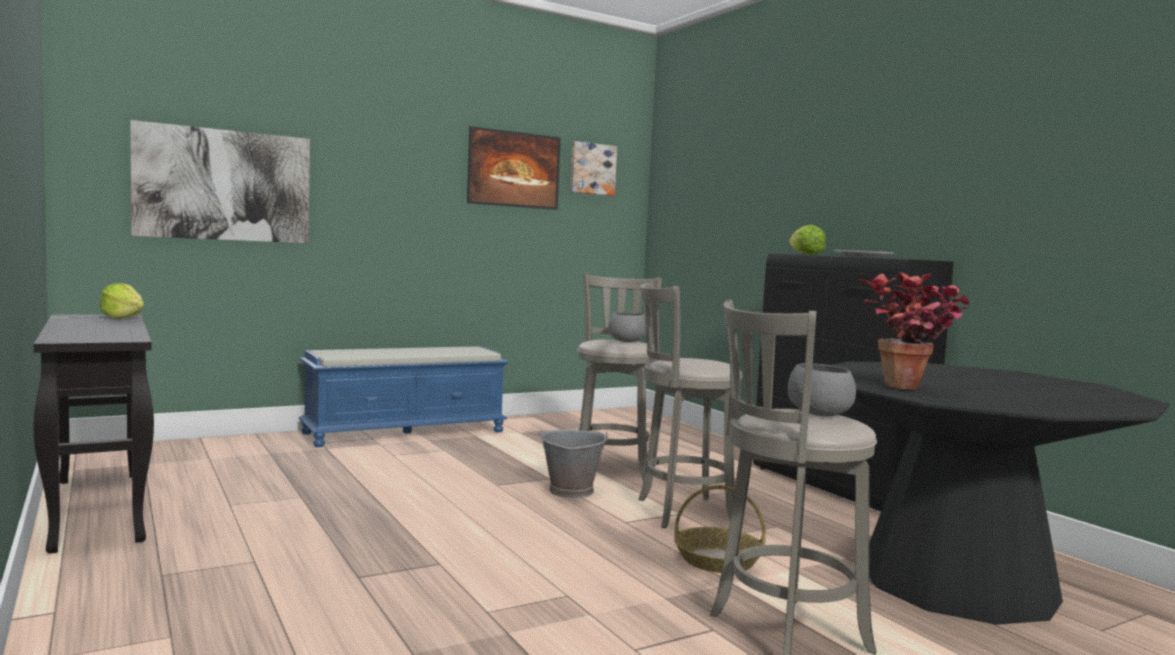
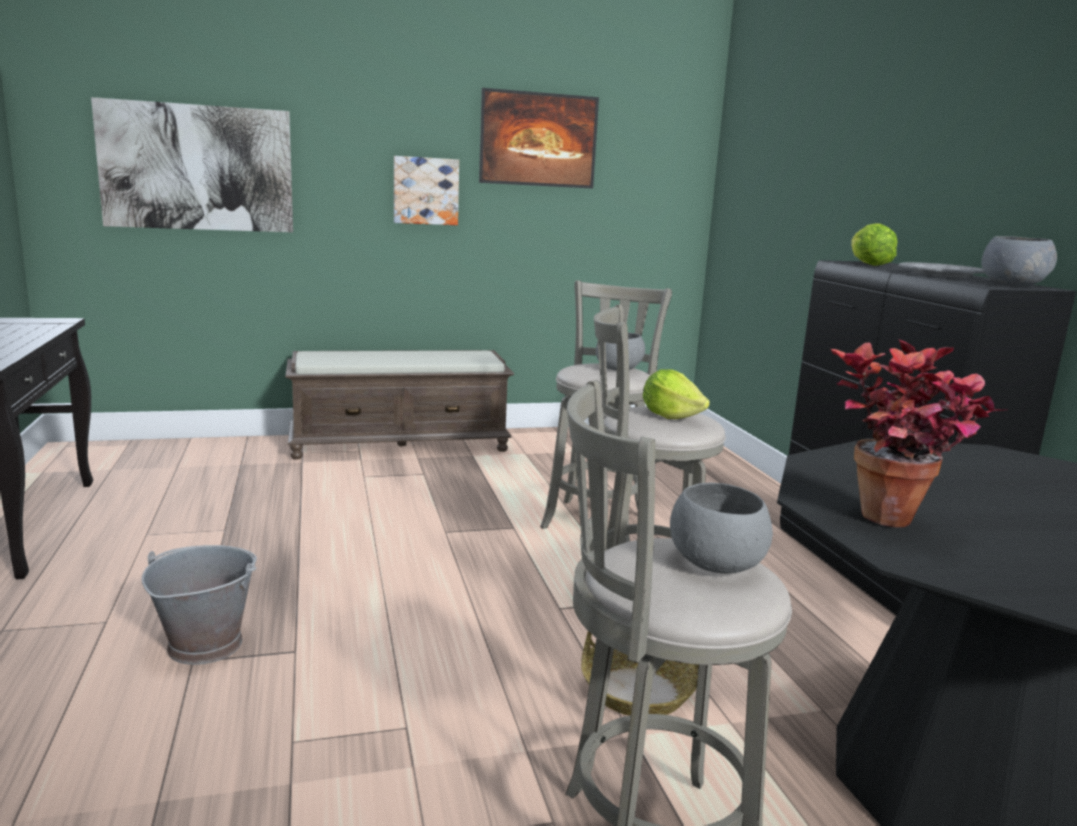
camera: 15 degrees right, 10 degrees up
lettuce [100,283,144,319] -> lettuce moved to [643,369,710,419]
blue bench [299,346,509,447] -> brown bench [285,350,514,460]
grey bucket [538,430,609,498] -> grey bucket moved to [142,545,257,665]
picture [570,141,617,196] -> picture moved to [394,156,459,225]
none -> grey bowl [981,236,1057,286]

